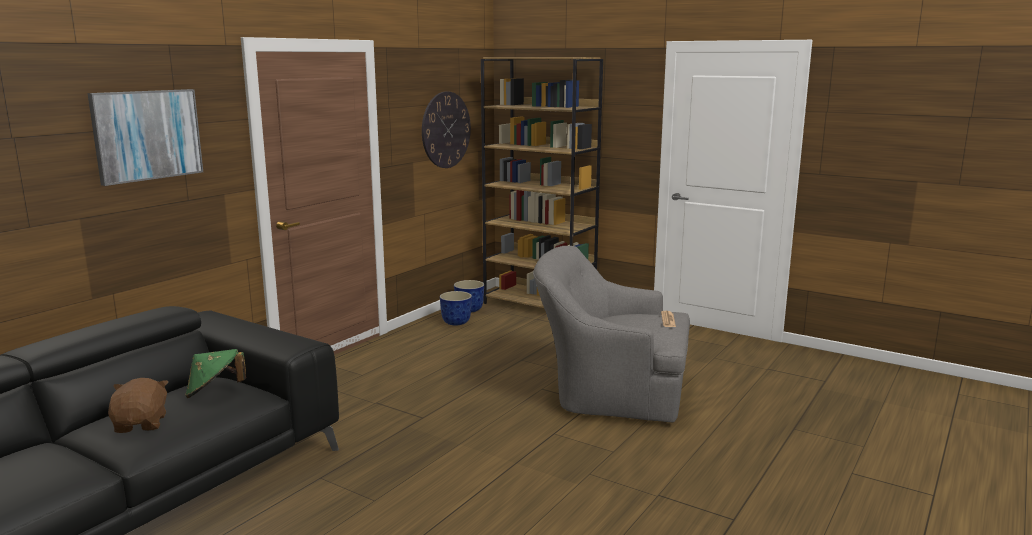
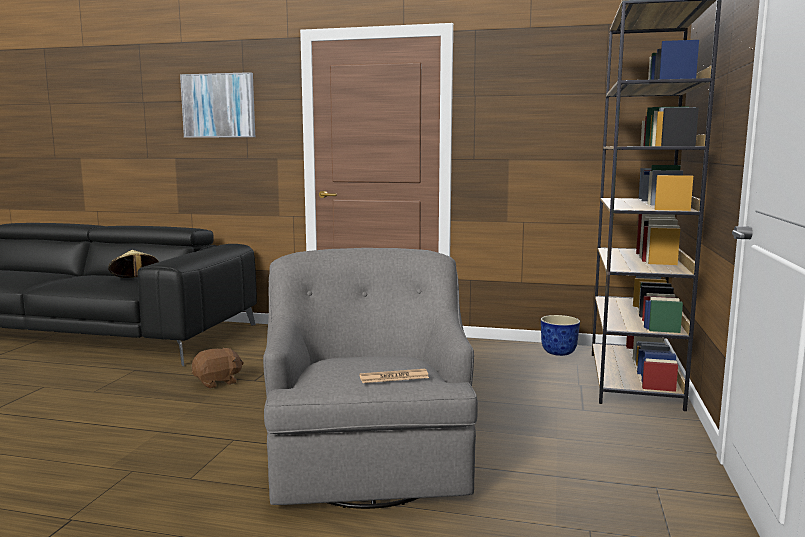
camera: 70 degrees right, 5 degrees down
brown plush toy [108,378,168,433] -> brown plush toy moved to [192,347,244,389]
green hat [185,349,246,398] -> beige hat [108,250,159,278]
wall clock [422,91,471,168] -> none
planter [440,291,472,325] -> none

